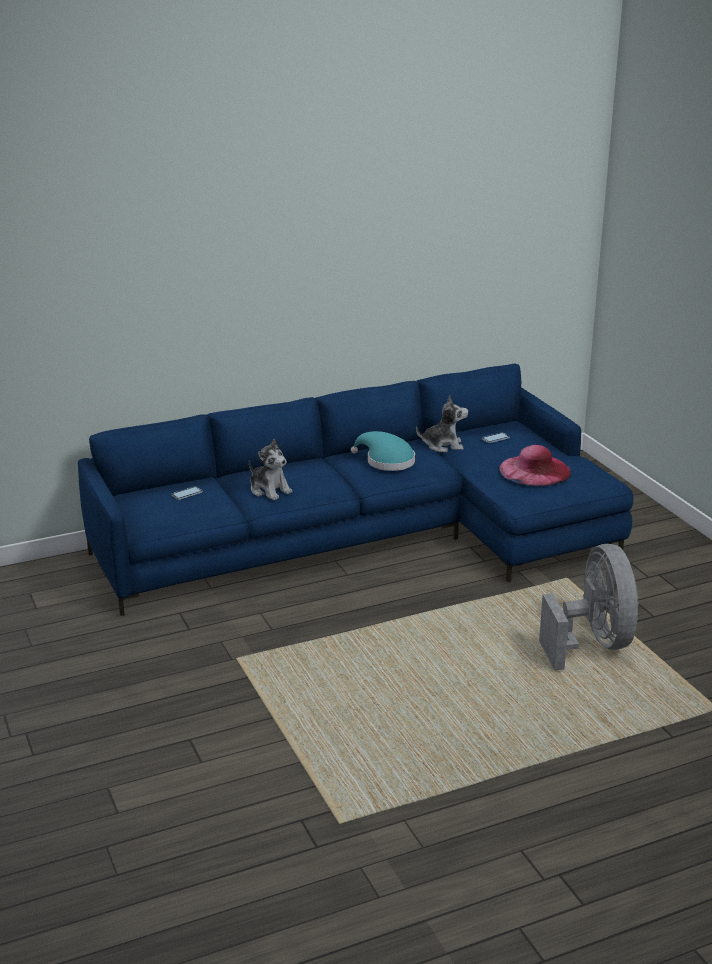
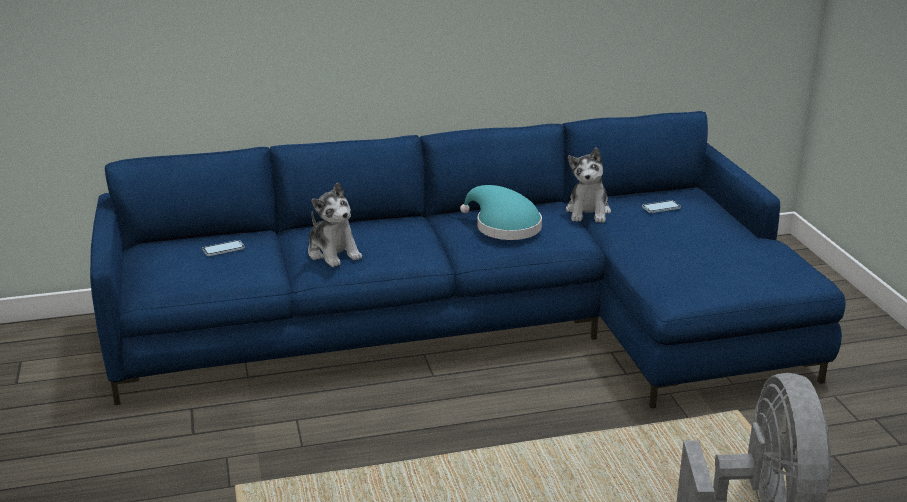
camera: 10 degrees right, 0 degrees up
plush toy [416,395,468,453] -> plush toy turned 90 degrees clockwise [566,148,611,223]
pink hat [499,445,571,486] -> none

